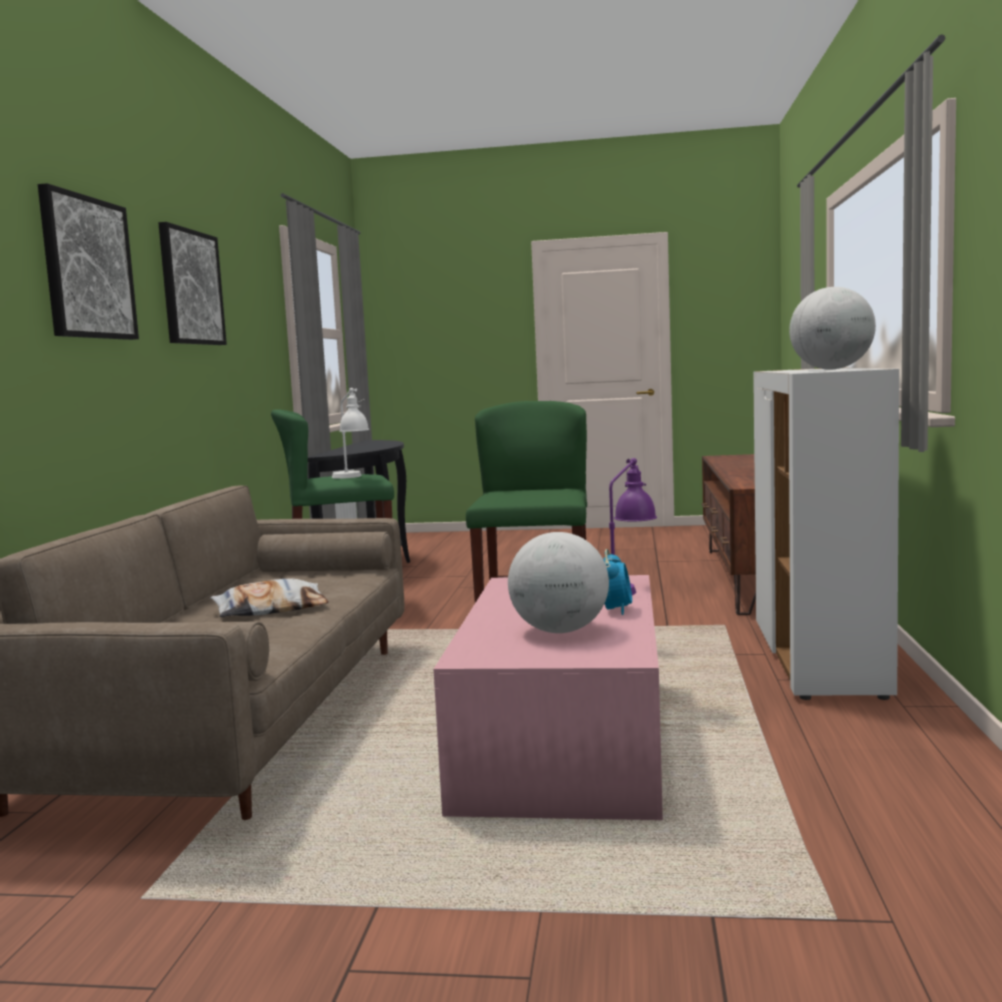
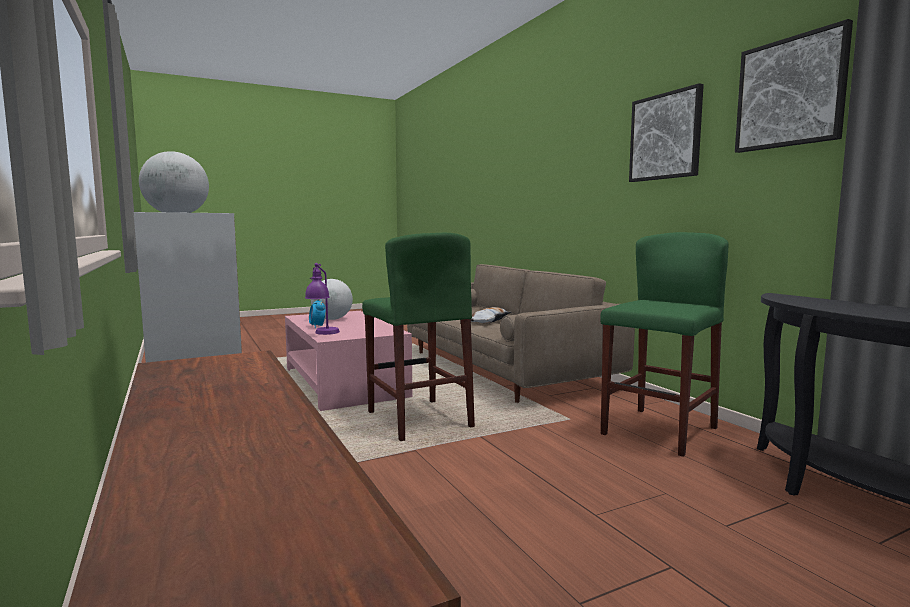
camera: 145 degrees right, 0 degrees up
picture [38,183,139,340] -> picture moved to [735,19,853,153]
white table lamp [332,388,369,479] -> none

